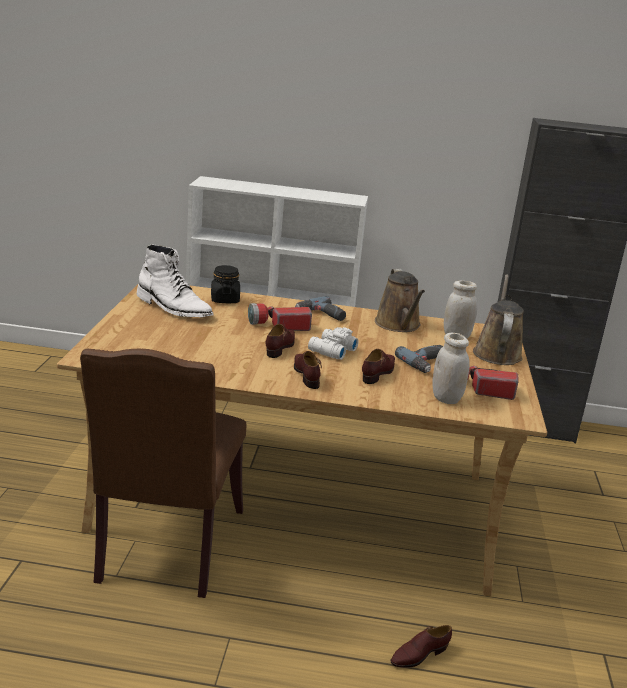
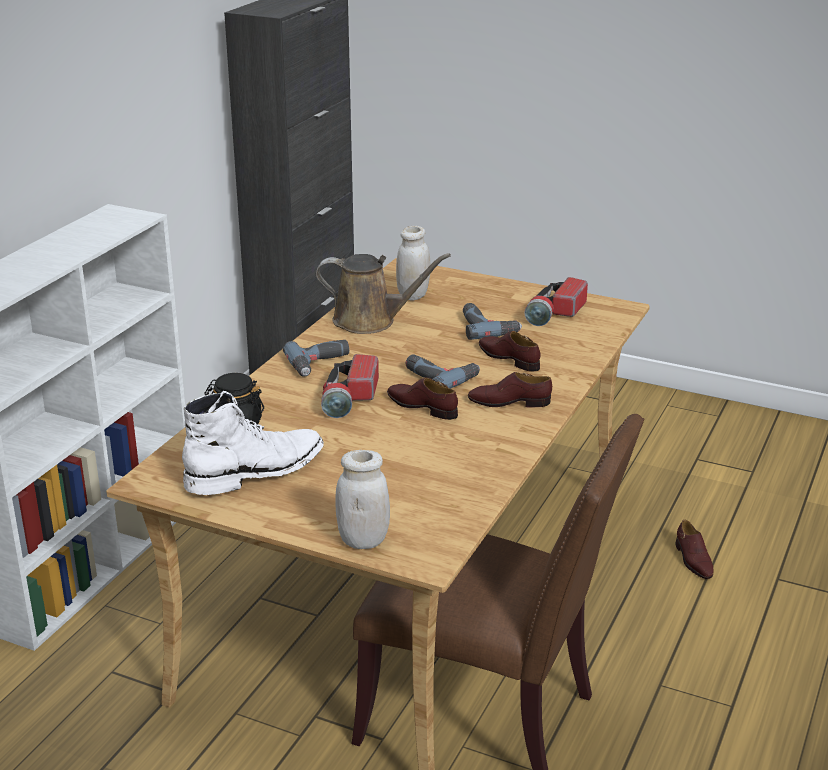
camera: 70 degrees left, 5 degrees up
white binoculars [308,327,359,360] -> power drill [406,354,480,389]
white jar [432,333,470,404] -> white jar moved to [335,450,390,549]
brown watering can [473,274,524,365] -> none

